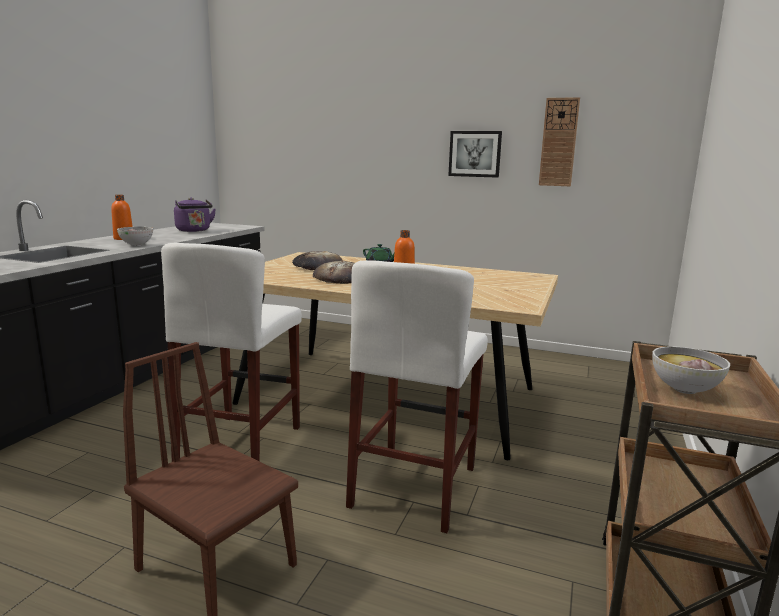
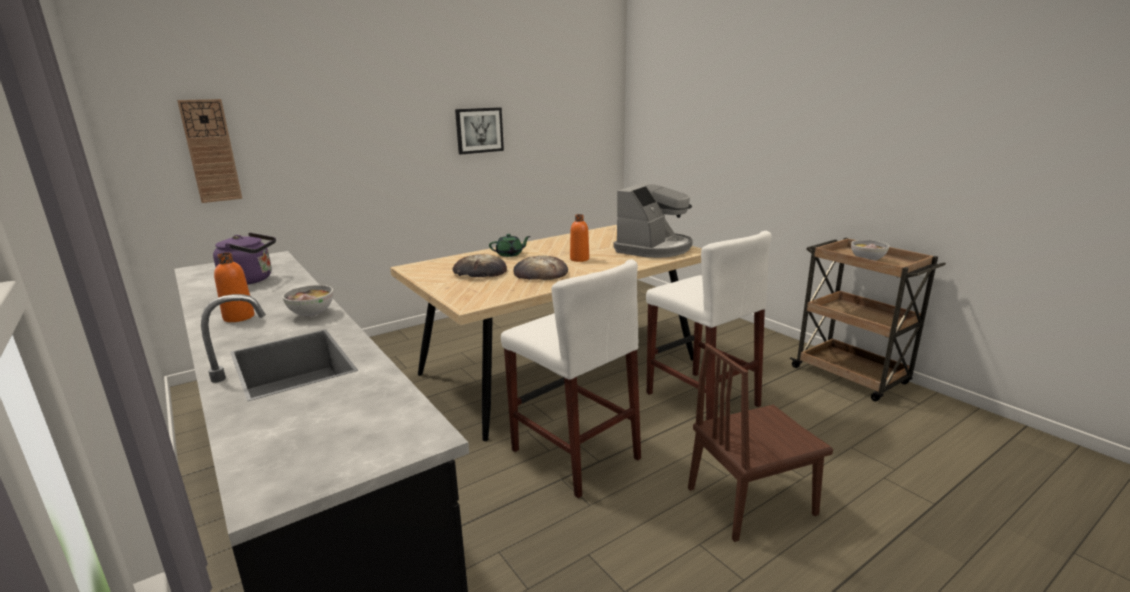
camera: 55 degrees left, 5 degrees up
wall clock [539,97,580,186] -> wall clock moved to [177,99,242,203]
none -> coffee machine [614,182,693,258]

